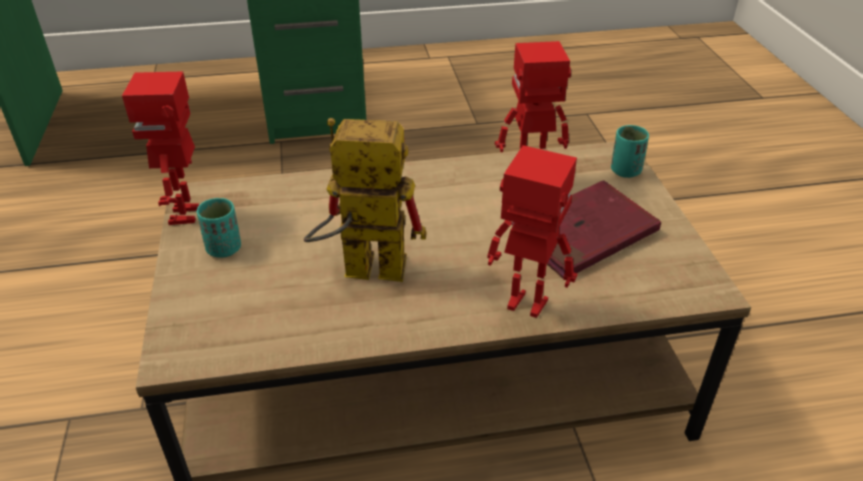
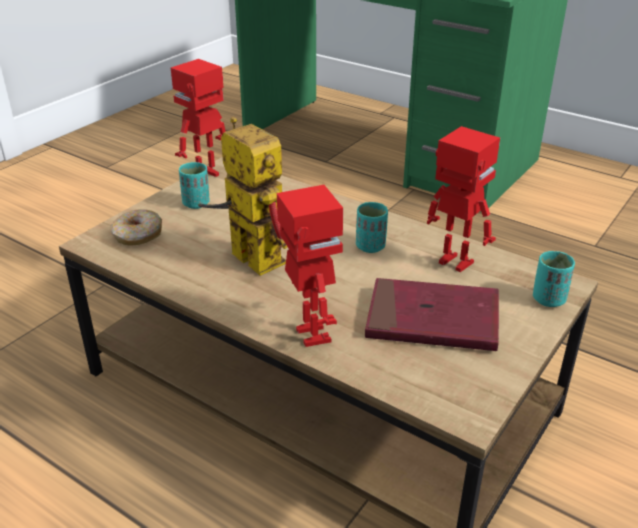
camera: 45 degrees right, 5 degrees down
none -> donut [111,209,162,246]
none -> turquoise cup [356,202,388,253]

